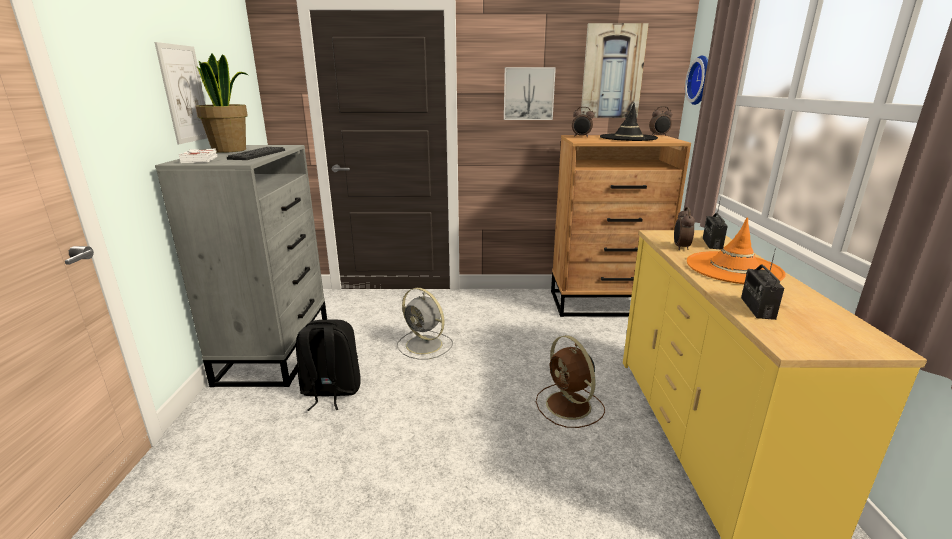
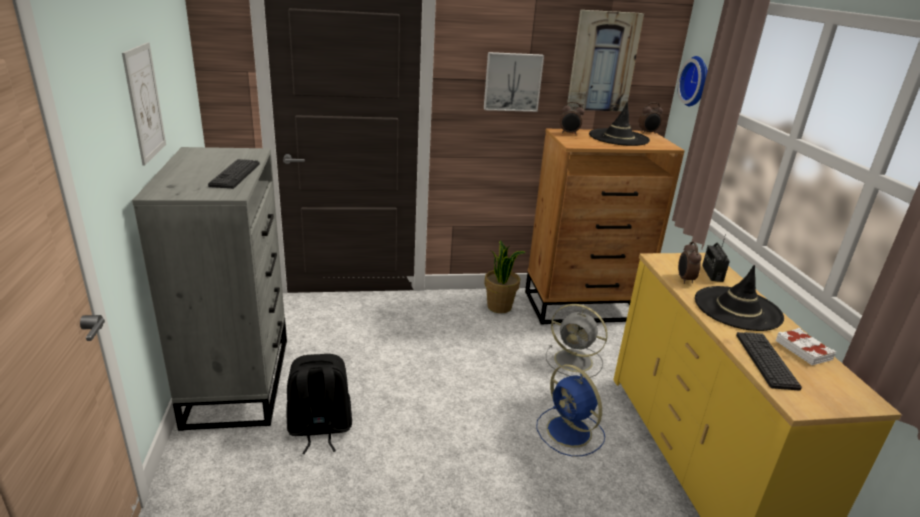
camera: 10 degrees left, 5 degrees up
white book [179,148,217,163] -> white book moved to [776,328,837,365]
potted plant [195,53,248,153] -> potted plant moved to [484,240,526,313]
grey fan [397,288,453,360] -> grey fan moved to [546,304,608,378]
brown fan [536,335,605,428] -> blue fan [537,364,605,457]
orange hat [687,217,786,284] -> black hat [695,265,784,331]
radio [741,248,784,320] -> keyboard [736,332,802,391]

